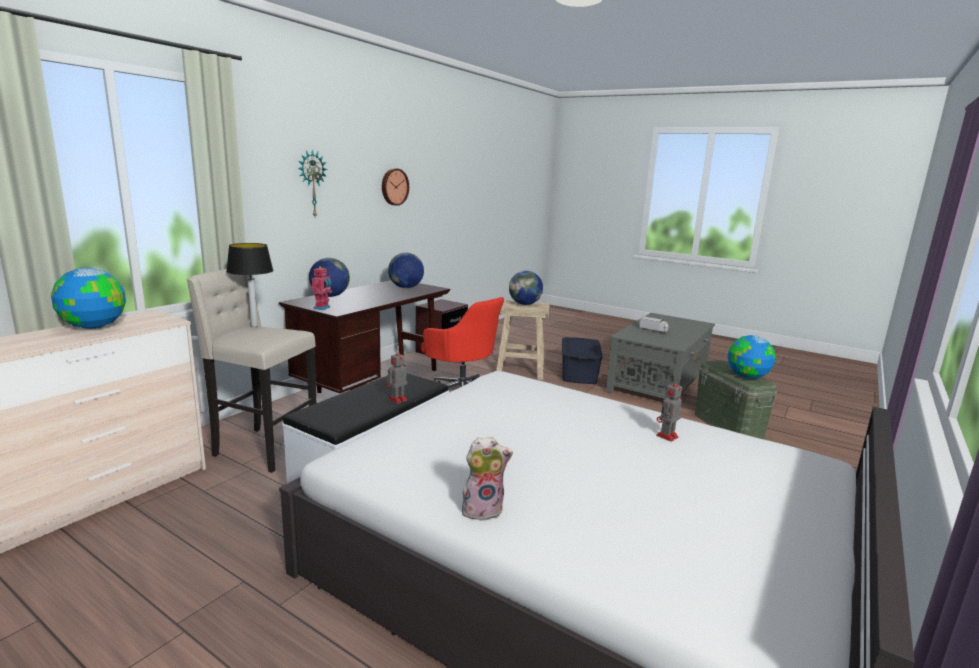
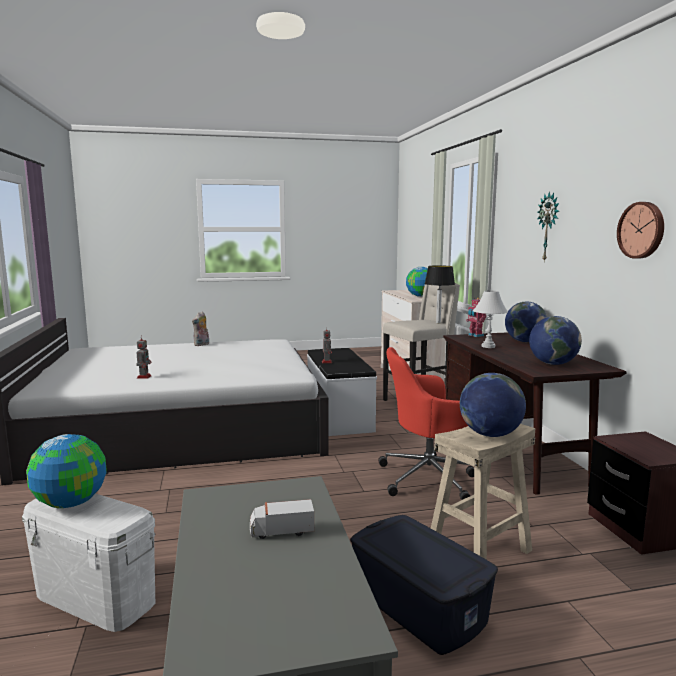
camera: 135 degrees right, 5 degrees down
green storage box [695,360,777,439] -> white storage box [22,493,155,632]
none -> white table lamp [473,290,508,348]

